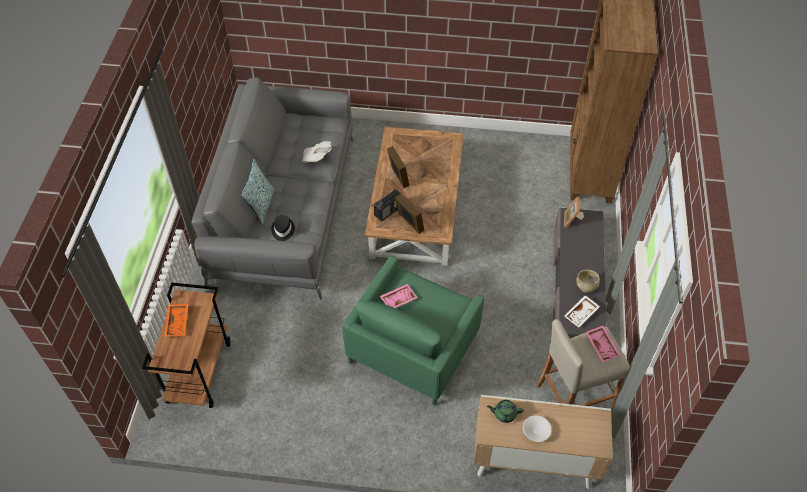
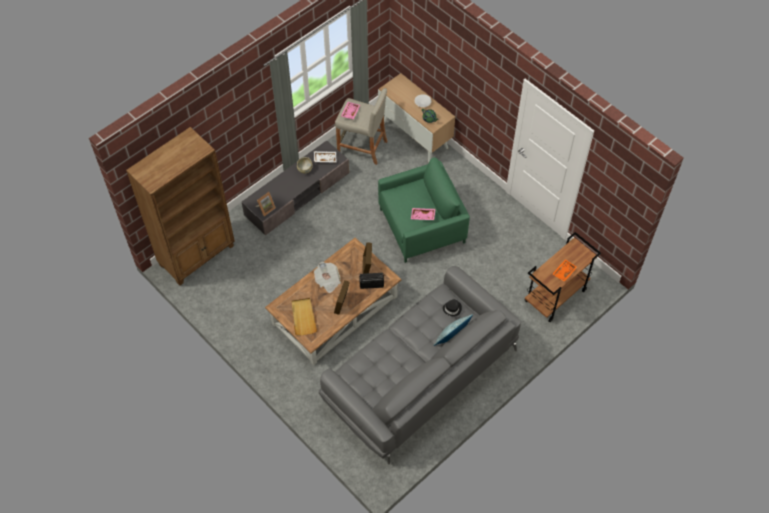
camera: 140 degrees left, 5 degrees up
newspaper [302,141,332,162] -> newspaper moved to [314,262,341,293]
none -> beige tray [291,298,317,336]

